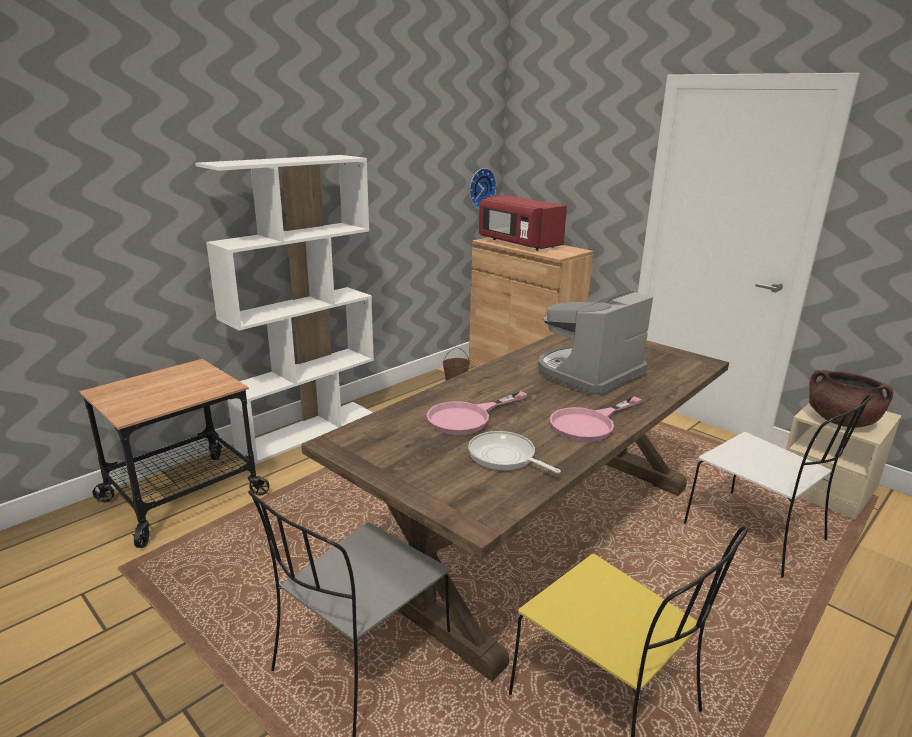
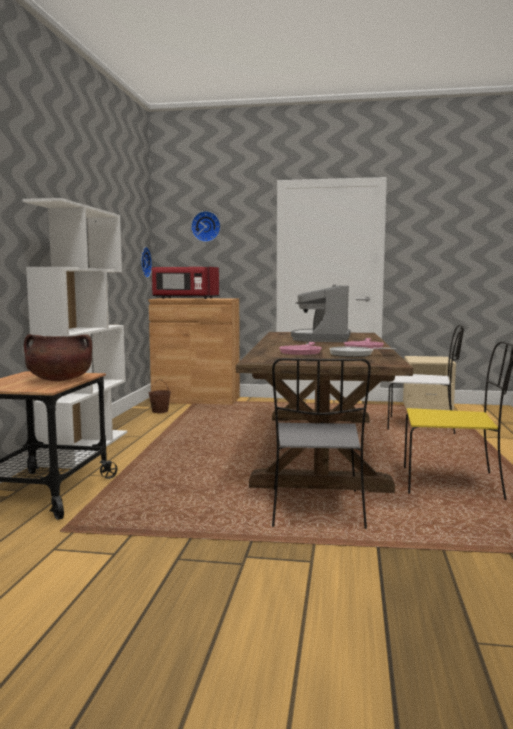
camera: 35 degrees left, 15 degrees down
brown cooking pot [809,370,893,427] -> brown cooking pot moved to [24,334,92,381]
none -> wall clock [191,211,221,242]

